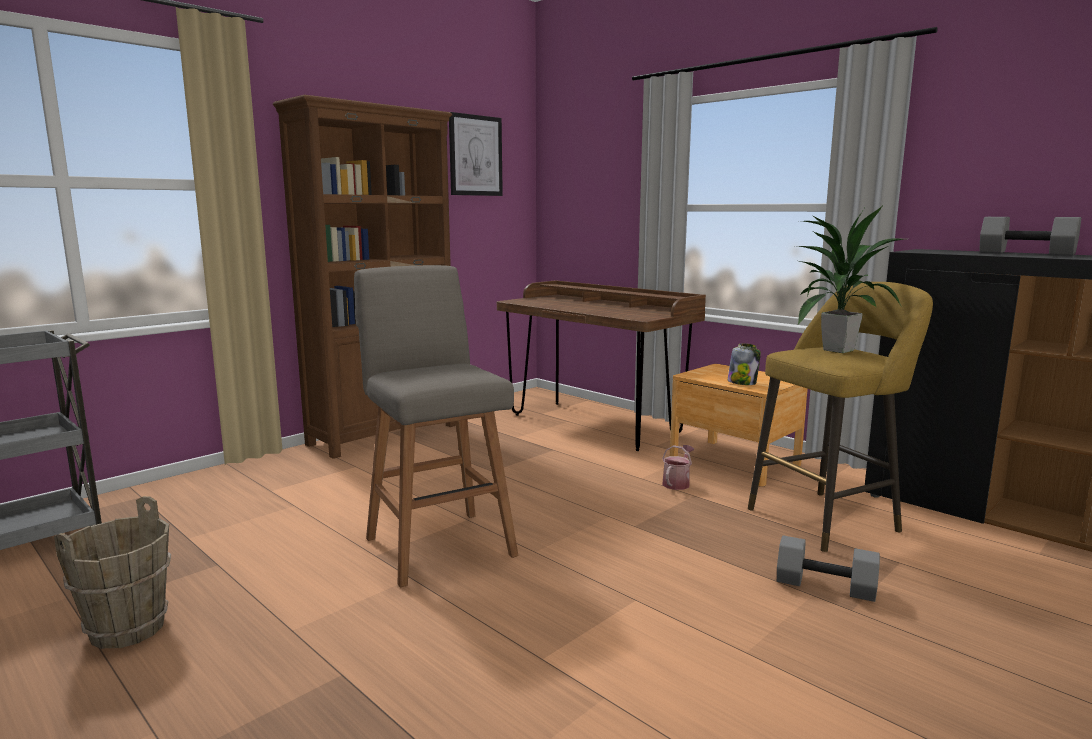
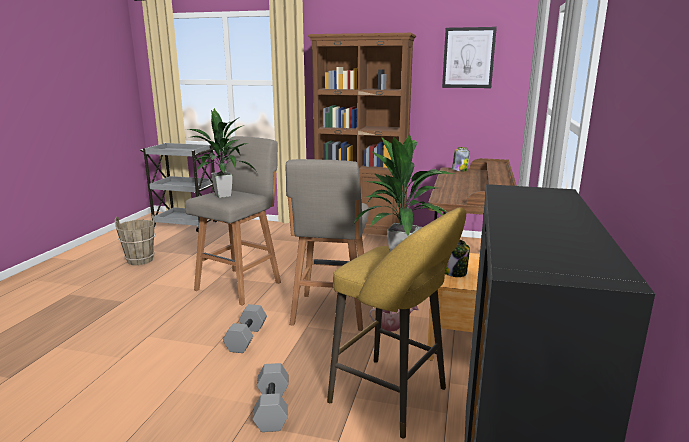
camera: 60 degrees right, 5 degrees up
grey dumbbell [979,217,1081,255] -> grey dumbbell moved to [223,304,267,353]
none -> potted plant [188,108,257,198]
none -> grey stool [286,159,369,331]
none -> jar [452,147,470,171]

